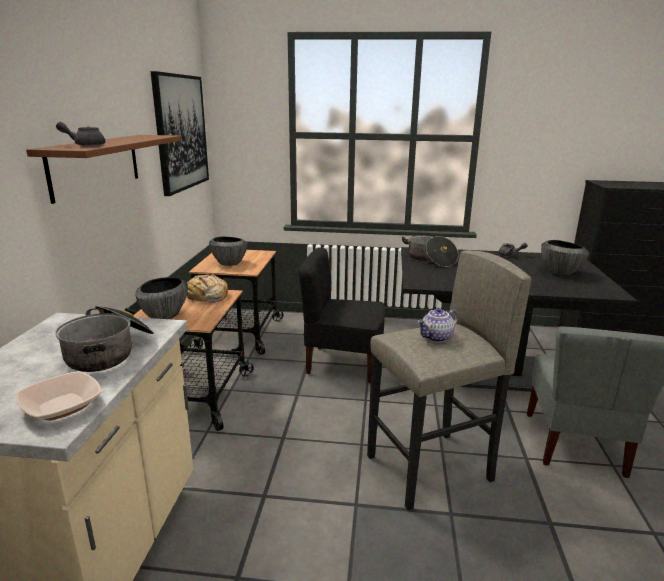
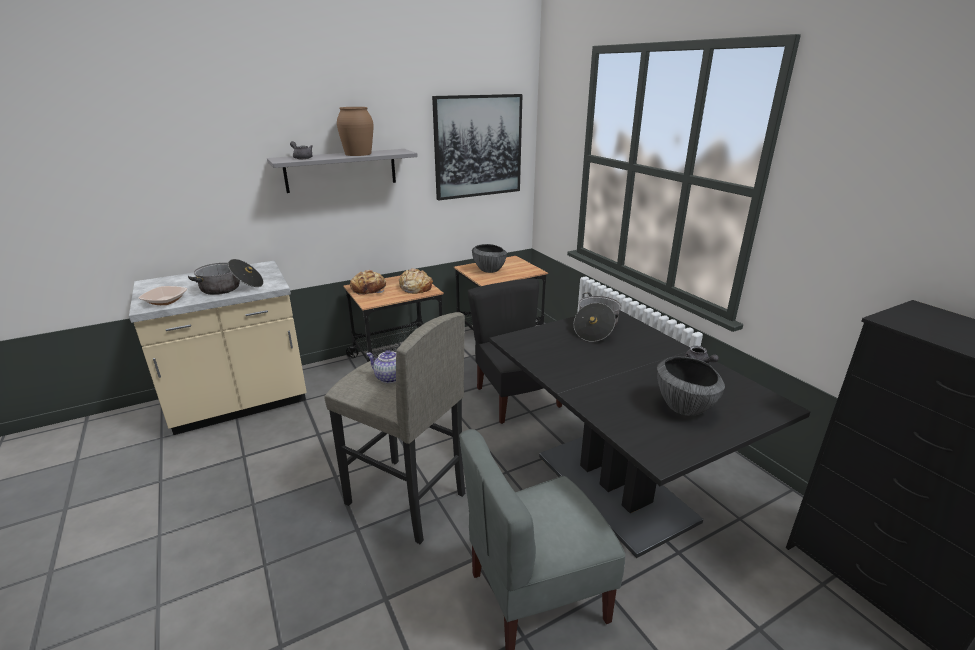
camera: 55 degrees right, 5 degrees up
brown shelf [26,135,181,204] -> grey shelf [267,149,418,193]
bowl [135,277,188,319] -> bread [350,270,386,295]
none -> brown vase [337,107,373,156]

